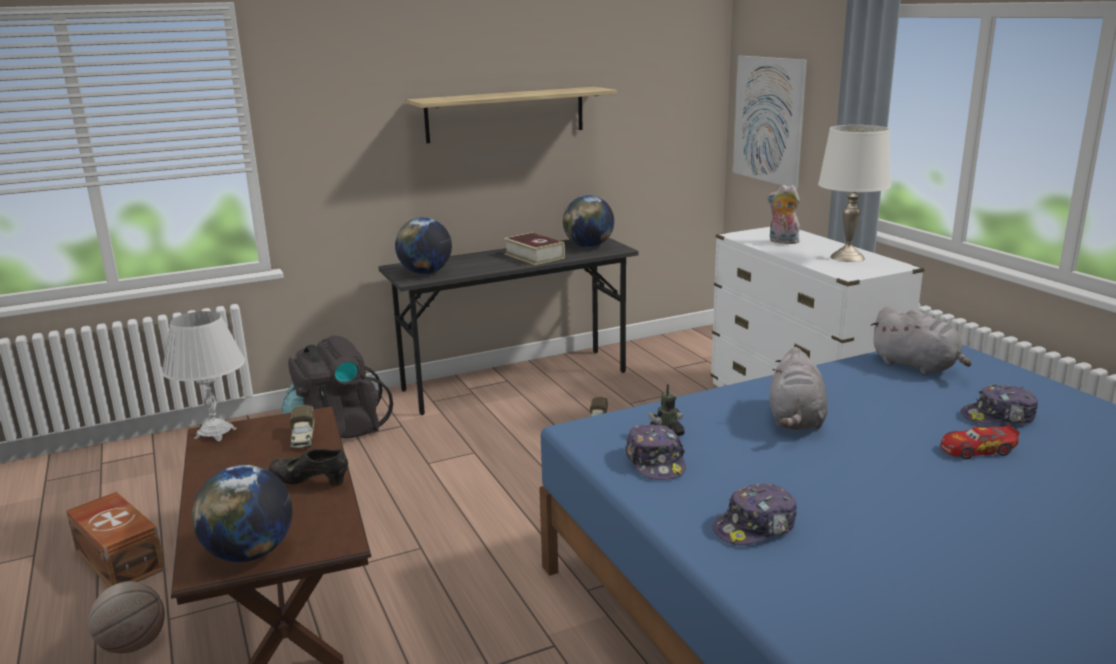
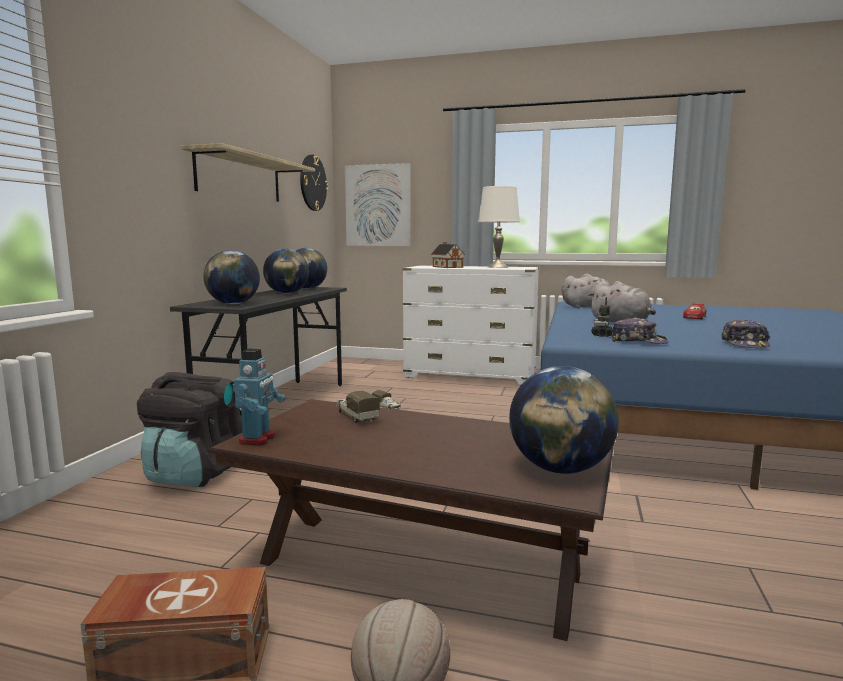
camera: 50 degrees left, 10 degrees down
white table lamp [162,311,245,441] -> toy robot [233,349,286,445]
black shoe [269,449,348,486] -> none
toy truck [290,405,314,449] -> toy truck turned 150 degrees counterclockwise [336,391,380,423]
book [504,232,565,265] -> globe [263,248,309,294]
plush toy [767,185,800,244] -> toy house [431,242,465,268]
cap [961,384,1038,424] -> none
none -> wall clock [300,155,328,211]

